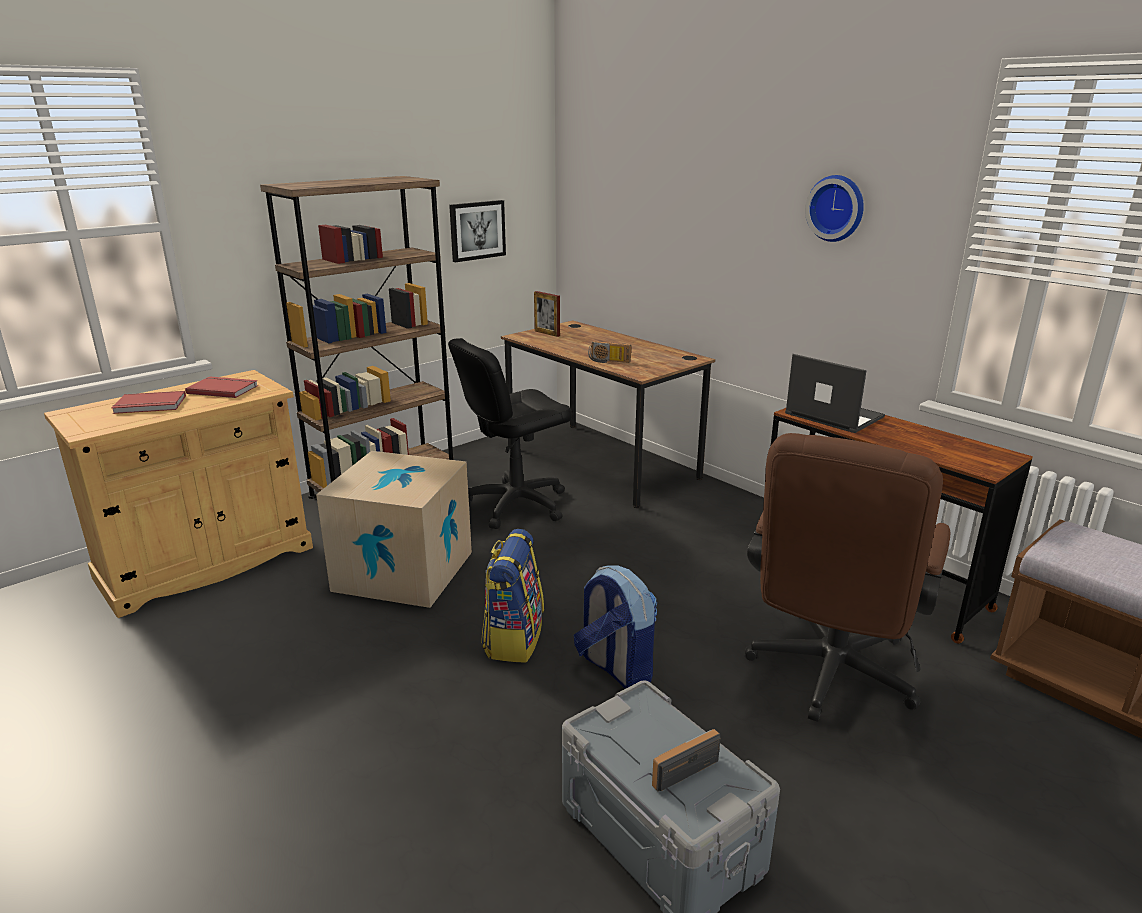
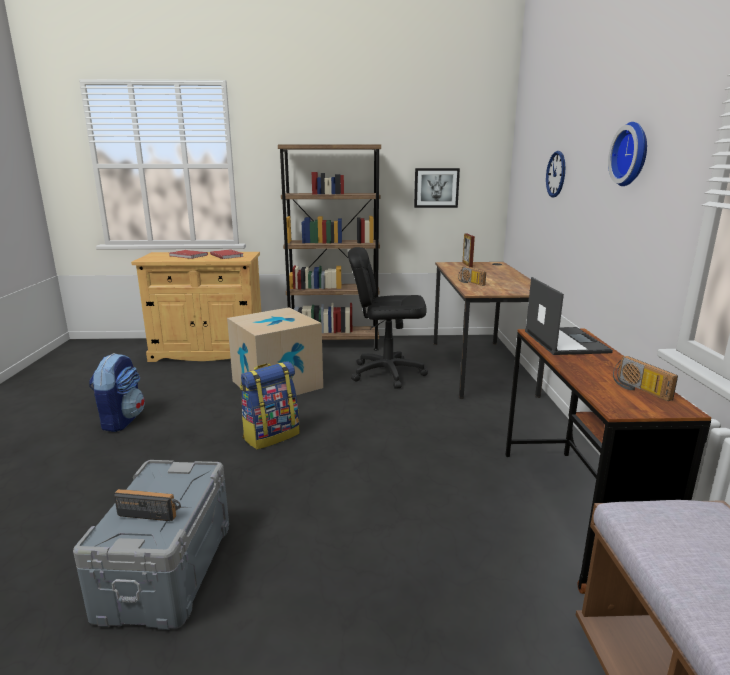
camera: 40 degrees right, 5 degrees down
backpack [574,565,657,689] -> backpack moved to [89,353,145,432]
brown office chair [745,433,950,722] -> none
none -> wall clock [546,151,565,197]
none -> radio [613,356,678,401]

